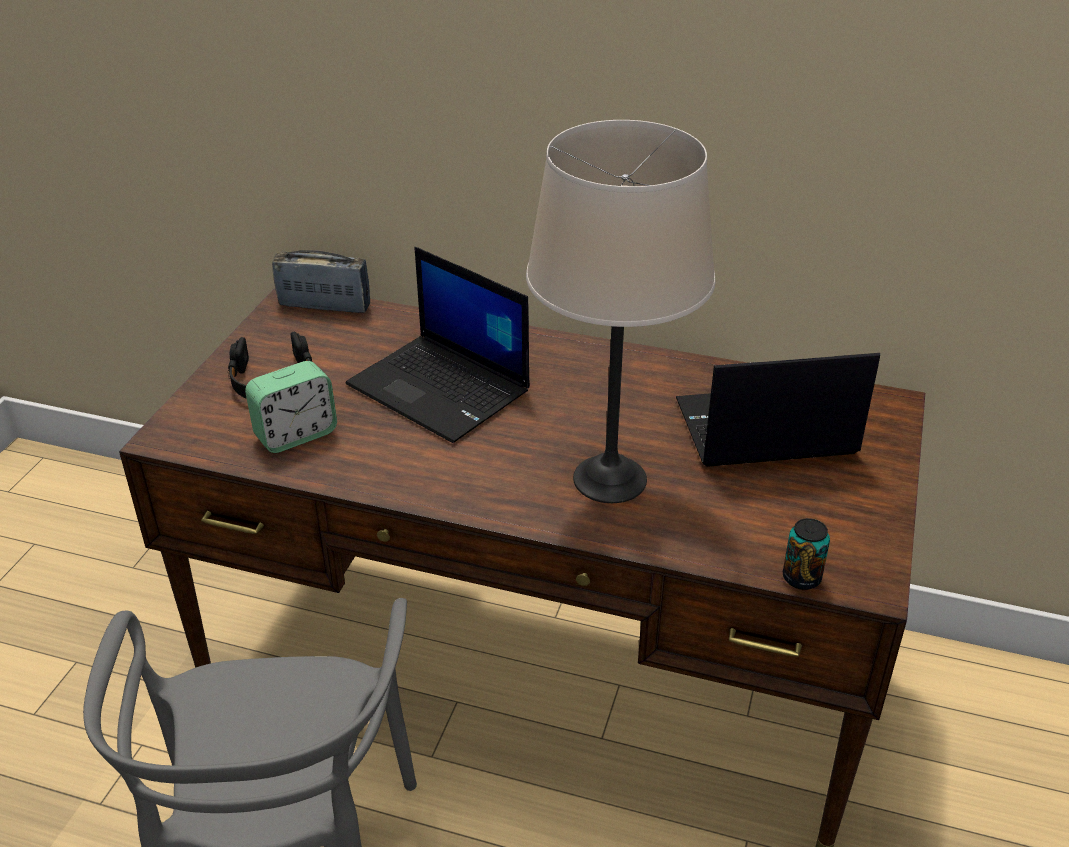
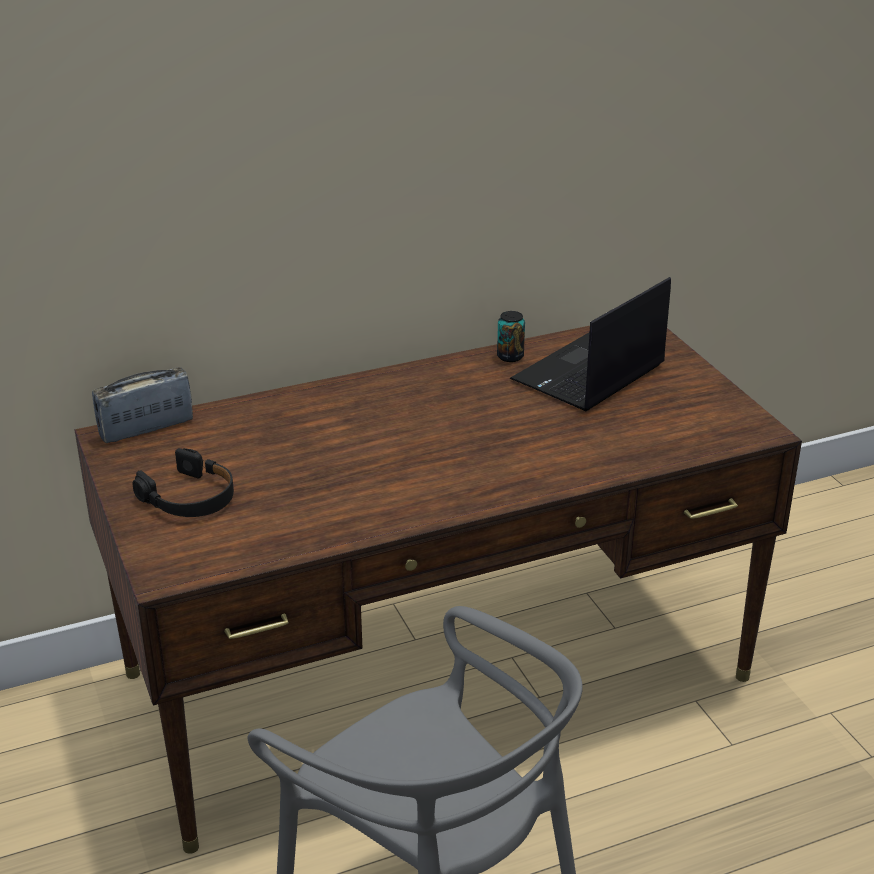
camera: 40 degrees left, 5 degrees down
alarm clock [245,361,337,453] -> none
laptop [346,247,530,443] -> none
beige table lamp [526,120,715,503] -> none
can [783,518,830,590] -> can moved to [497,311,525,362]

